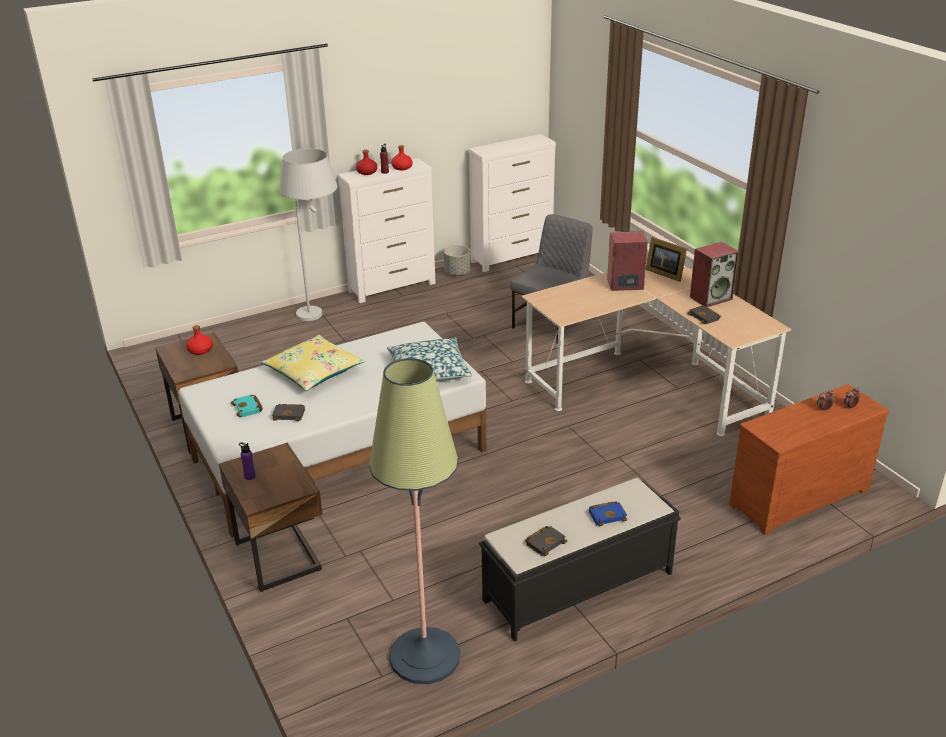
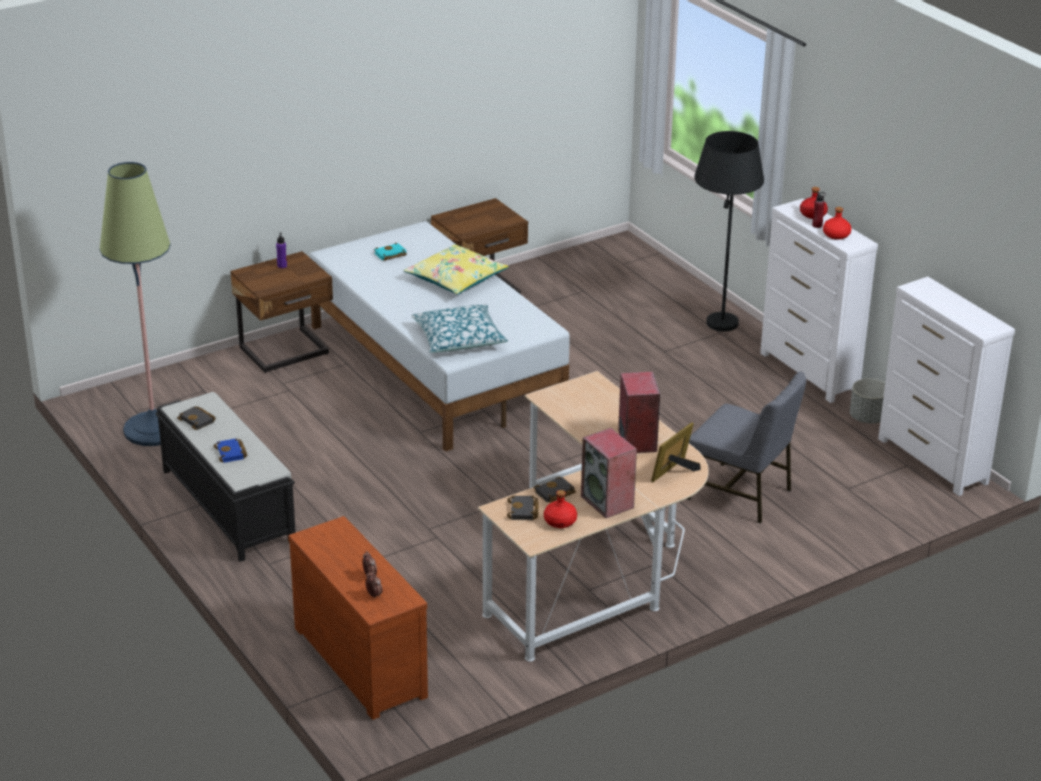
camera: 85 degrees right, 0 degrees up
red bottle [186,325,213,355] -> red bottle moved to [544,490,577,528]
black book [272,404,305,421] -> black book moved to [507,496,538,520]
white floor lamp [279,148,337,321] -> black floor lamp [694,131,764,332]

